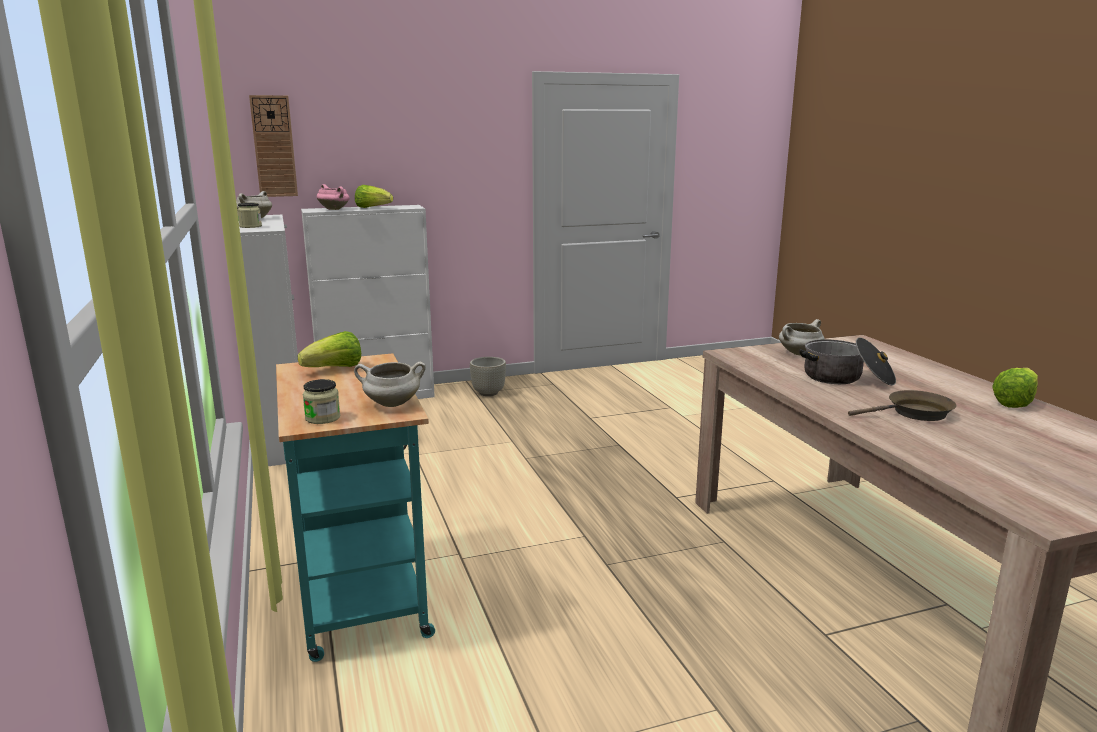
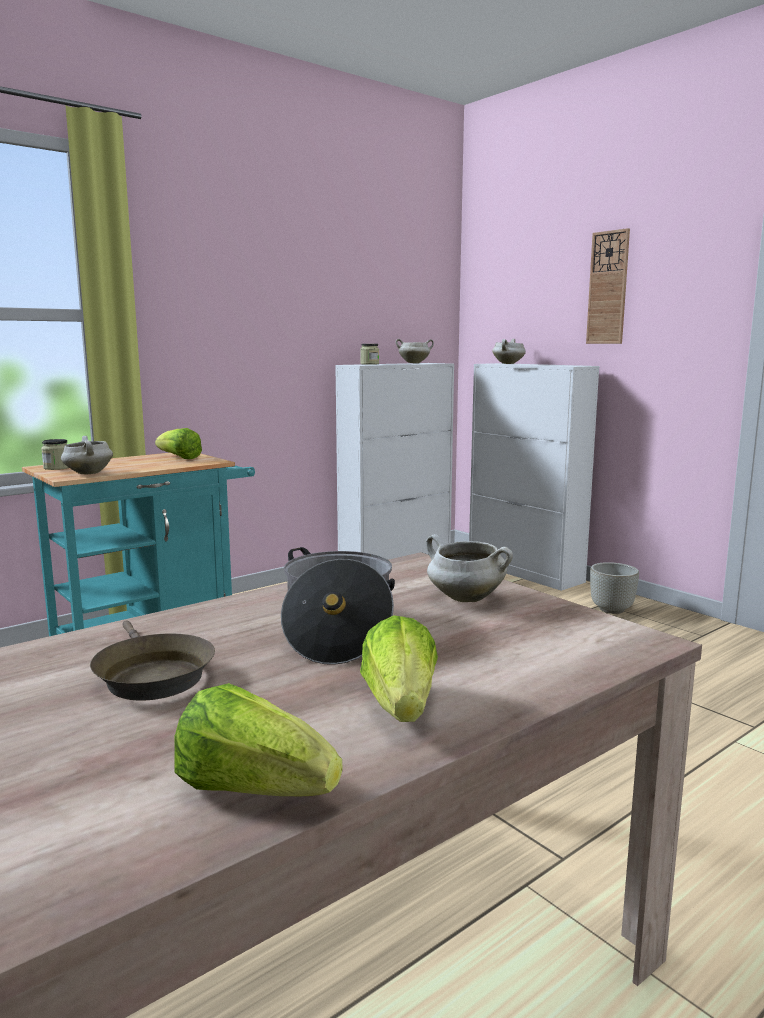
camera: 70 degrees right, 5 degrees down
wall clock [249,95,298,197] -> wall clock moved to [586,228,630,344]
pink cooking pot [317,184,350,210] -> white cooking pot [492,339,526,364]
lettuce [355,185,393,208] -> lettuce moved to [360,615,438,722]

